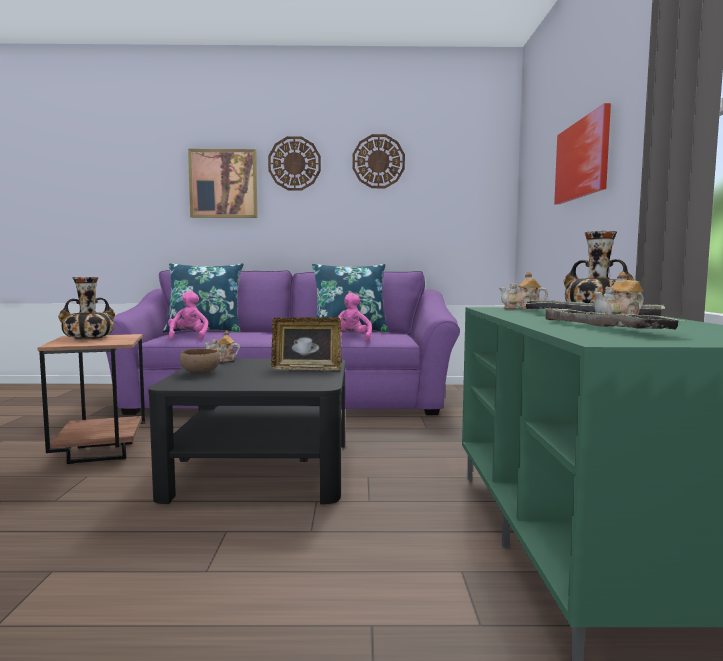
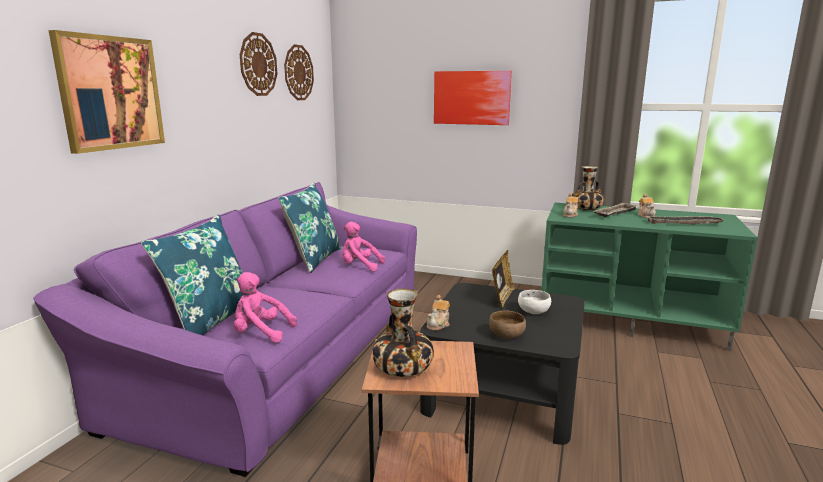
camera: 70 degrees left, 10 degrees up
wall clock [268,136,321,190] -> wall clock moved to [284,44,314,100]
none -> white bowl [518,290,551,314]

